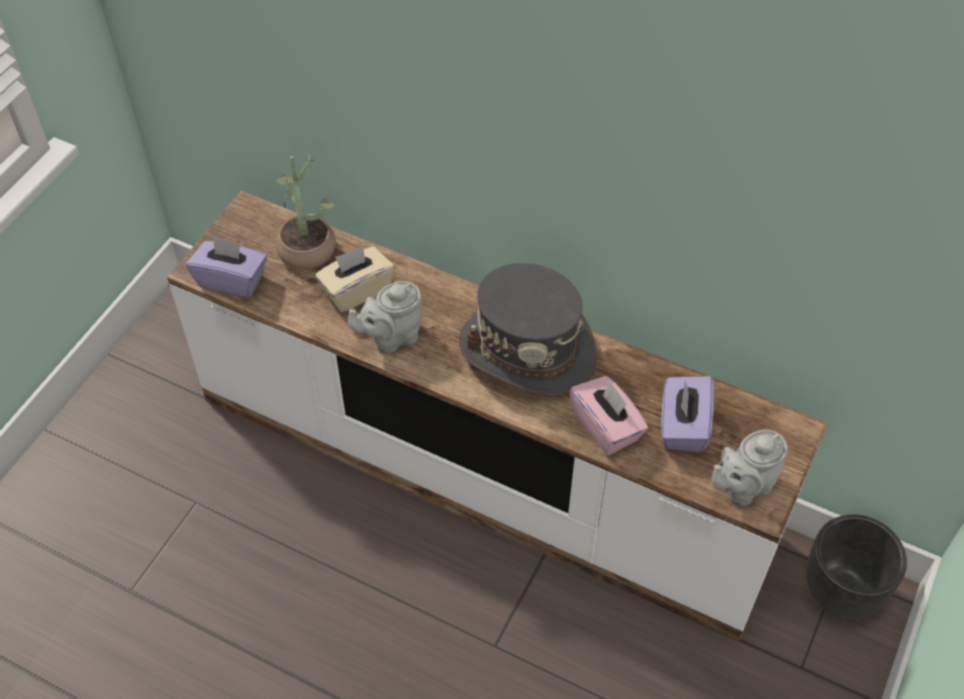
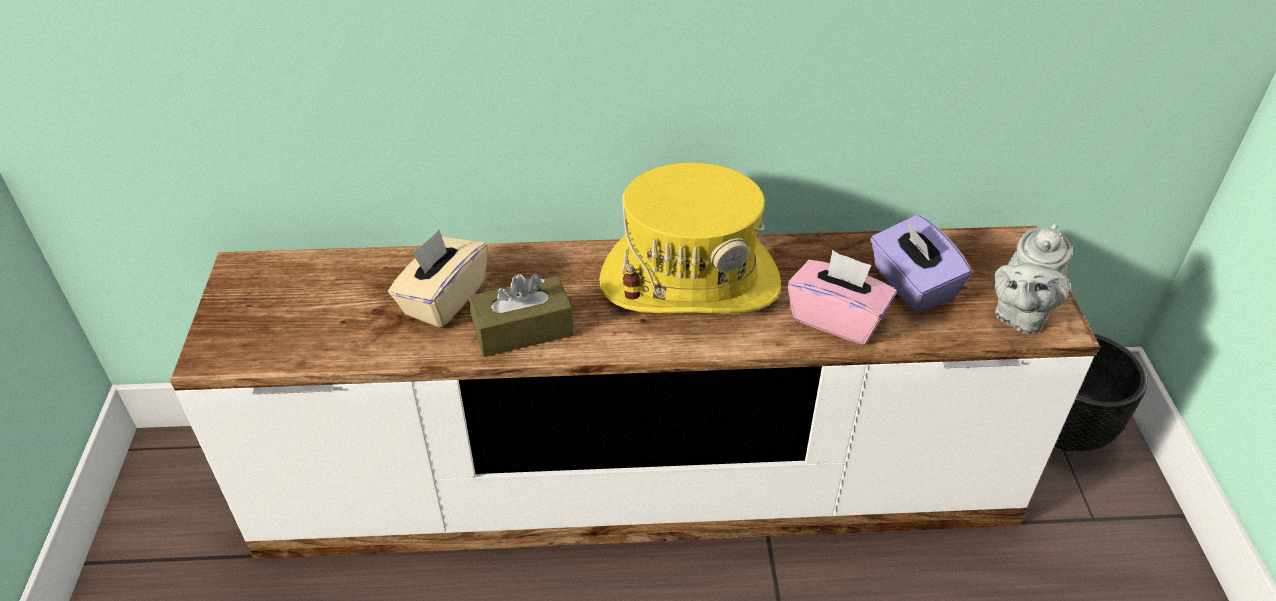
camera: 30 degrees left, 10 degrees down
purple tissue box [186,236,267,298] -> none
potted plant [276,155,336,270] -> none
grey teapot [348,281,423,353] -> brown tissue box [469,274,574,357]
grey hat [459,263,596,396] -> yellow hat [599,163,781,314]

